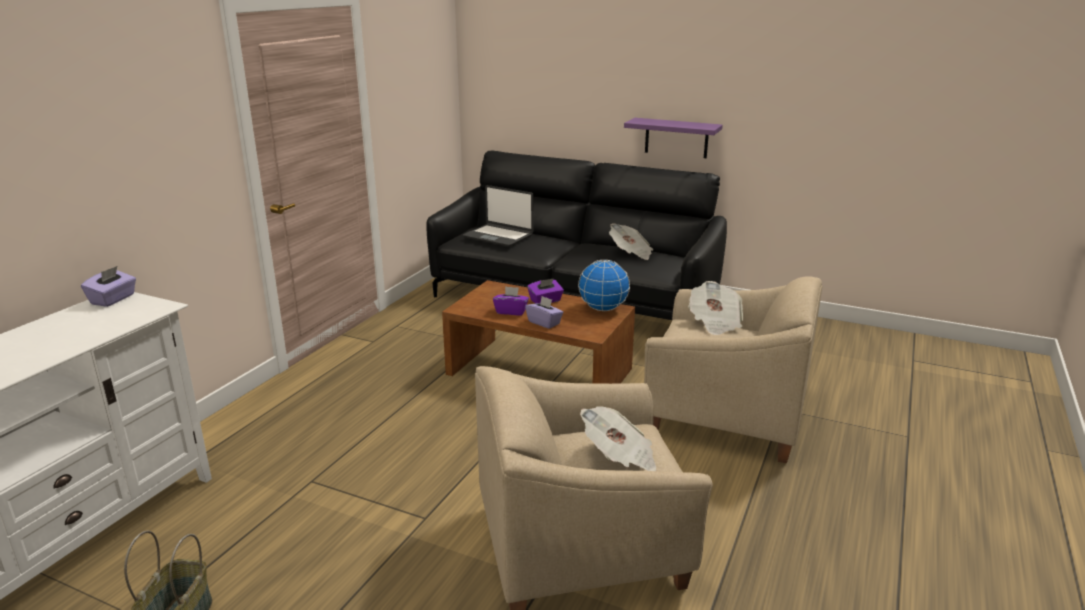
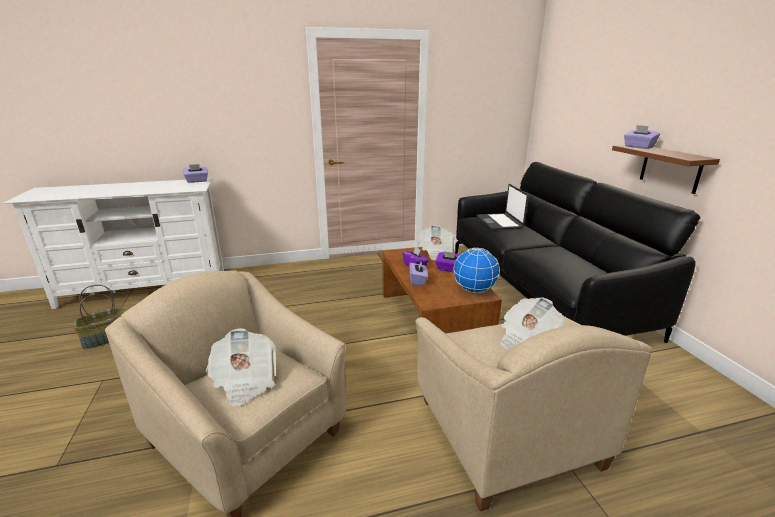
camera: 50 degrees right, 0 degrees up
newspaper [609,223,653,260] -> newspaper moved to [418,225,455,260]
purple shelf [624,118,723,158] -> brown shelf [612,145,720,194]
none -> purple tissue box [624,125,660,149]

